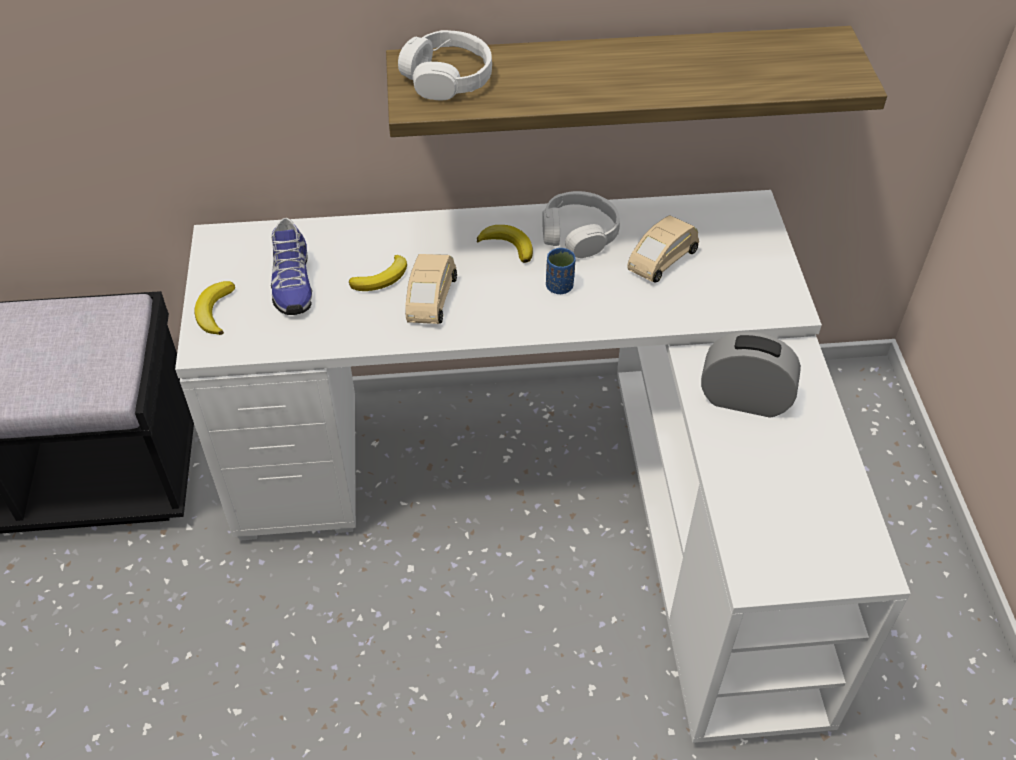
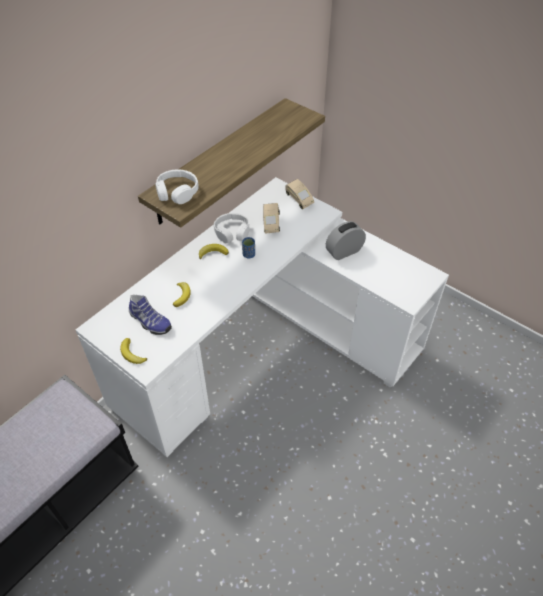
camera: 45 degrees left, 0 degrees up
beige toy car [405,254,457,324] -> beige toy car moved to [285,179,314,209]

